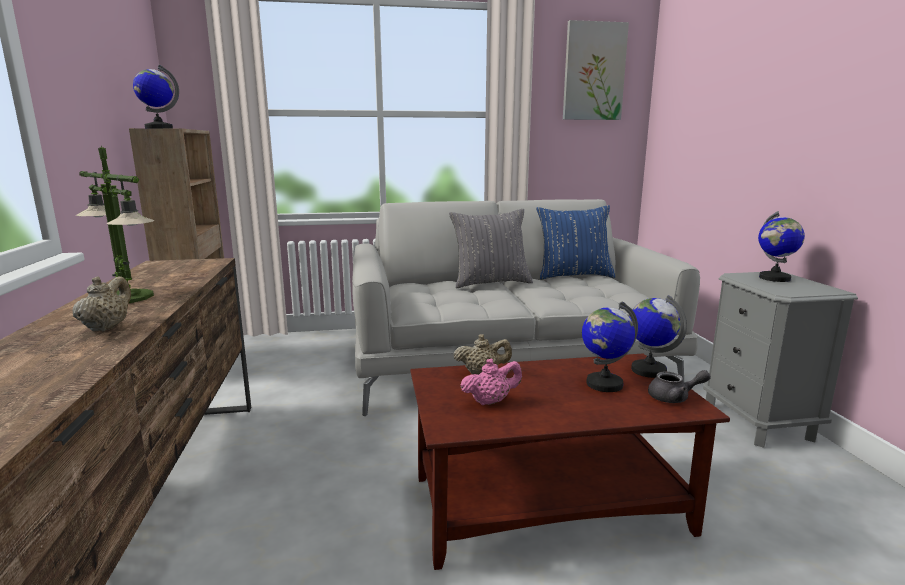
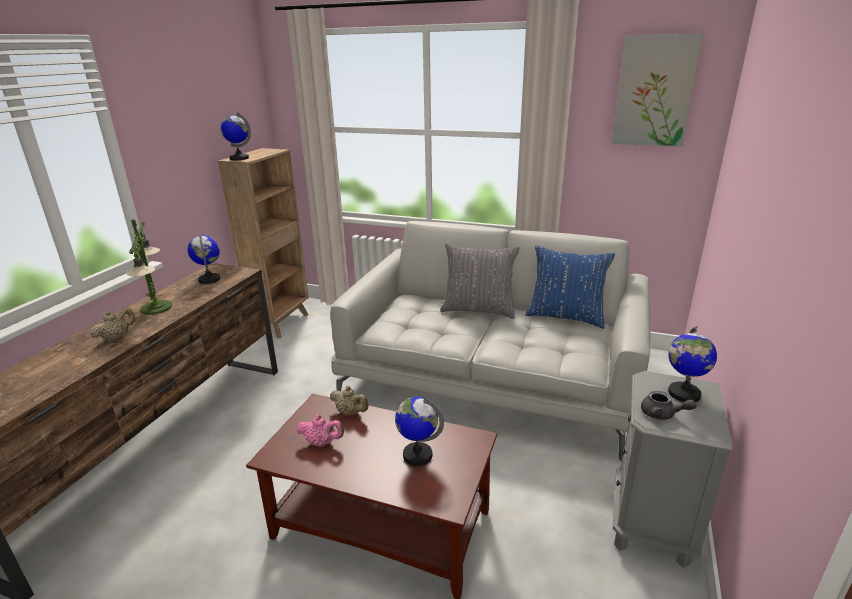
camera: 30 degrees right, 10 degrees up
globe [629,295,687,378] -> globe moved to [188,234,220,284]
grey teapot [648,370,711,403] -> grey teapot moved to [641,391,696,420]

